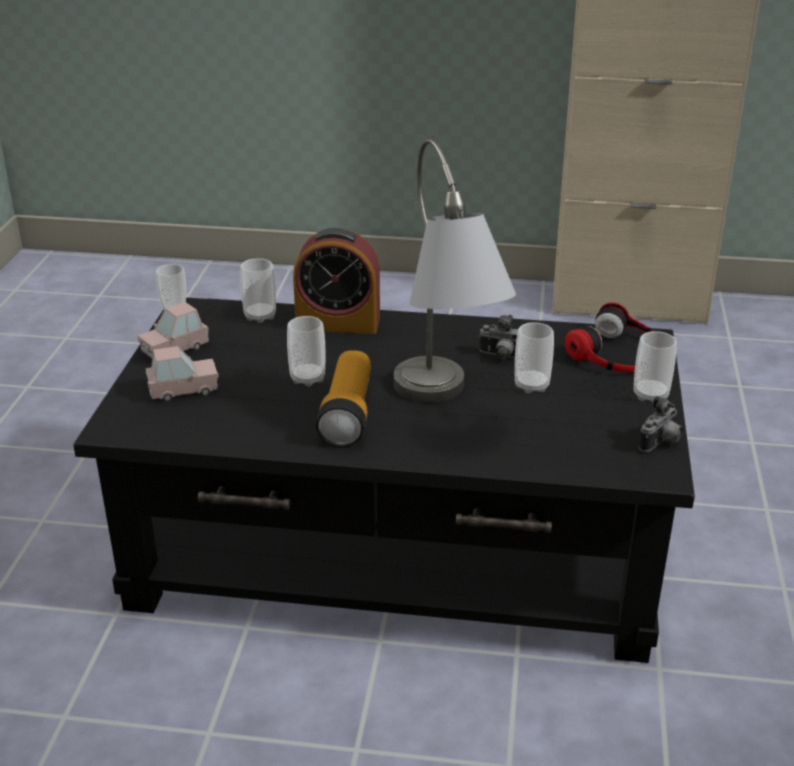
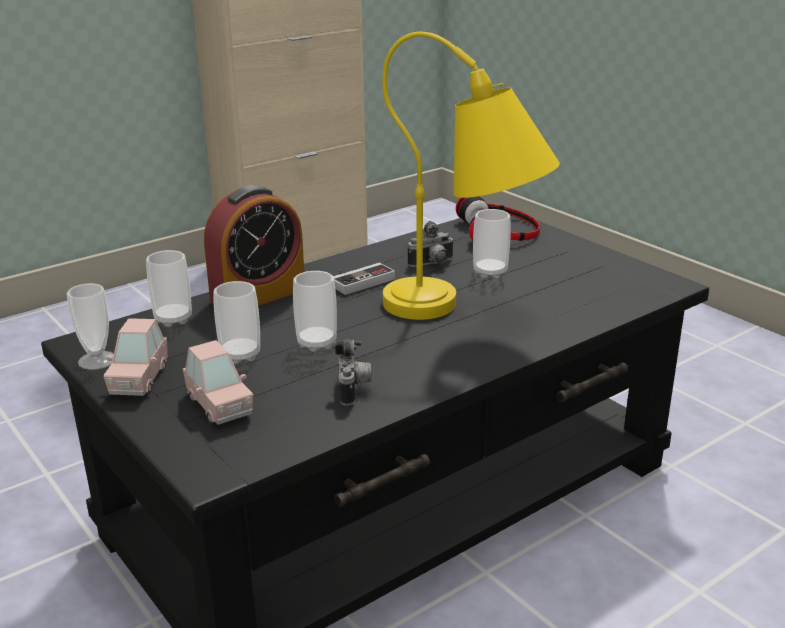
camera: 45 degrees left, 5 degrees down
pink toy car [146,346,219,402] -> pink toy car turned 120 degrees clockwise [183,340,253,425]
flashlight [316,350,371,447] -> none
grey table lamp [394,139,516,403] -> yellow table lamp [382,32,560,320]
cup [634,331,677,403] -> cup moved to [214,281,260,364]
camera [638,396,683,452] -> camera moved to [334,339,372,406]
none -> game controller [333,263,395,295]

